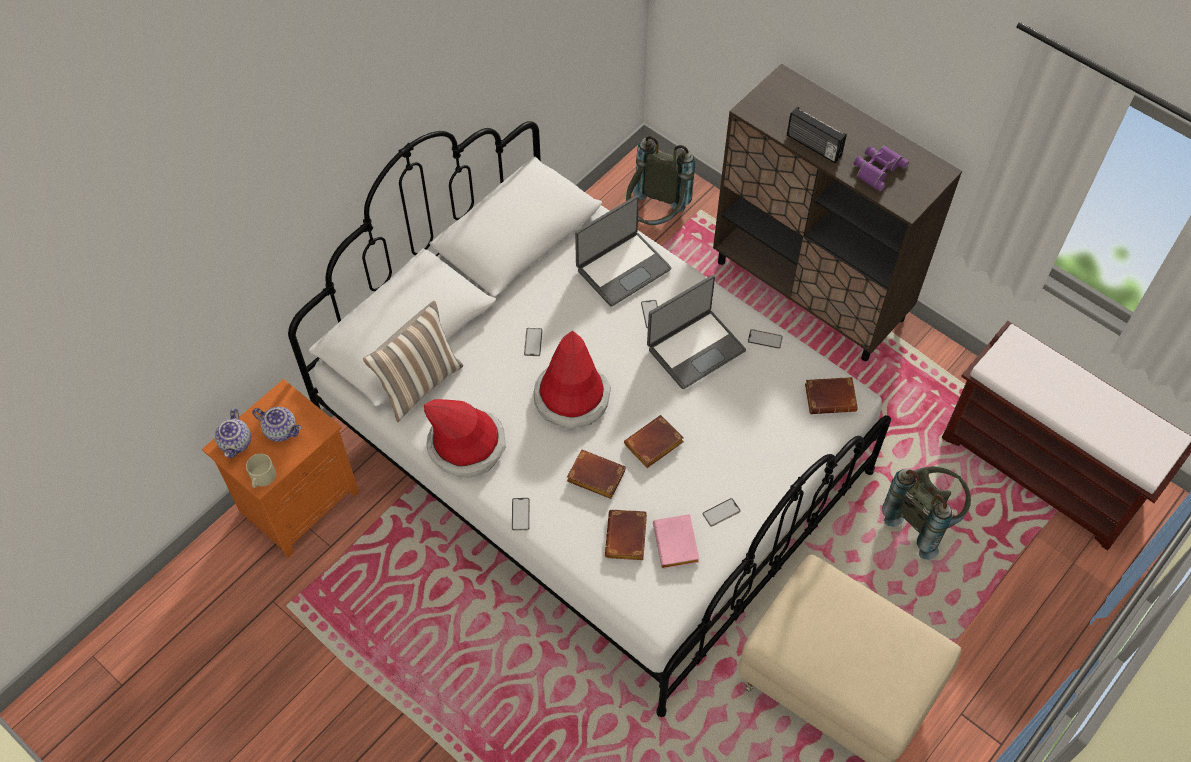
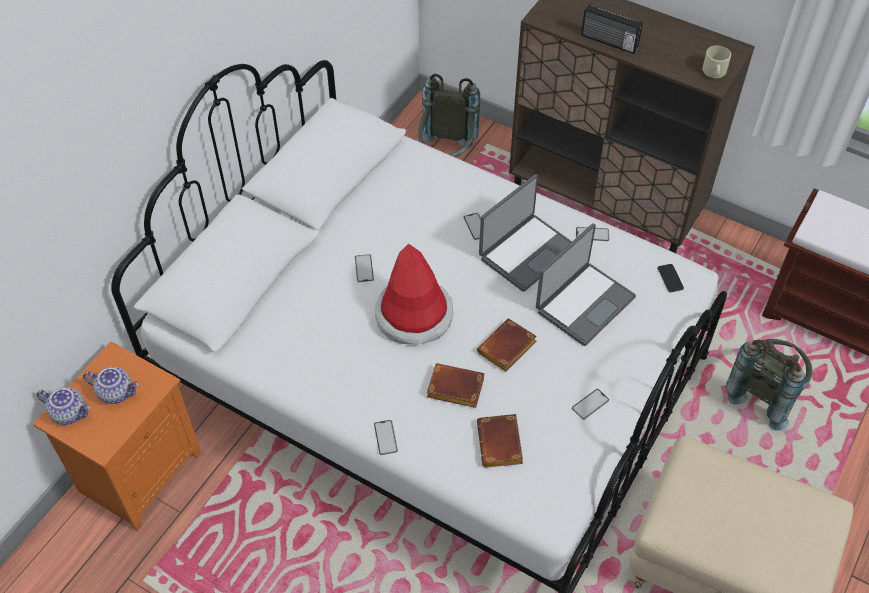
camera: 10 degrees left, 5 degrees down
teapot [215,408,251,458] -> teapot turned 60 degrees counterclockwise [36,387,90,425]
beige mug [246,454,276,488] -> beige mug moved to [703,45,731,78]
pillow [363,301,463,422] -> none
hat [424,399,506,478] -> none
laptop [575,195,671,306] -> laptop moved to [536,223,636,346]
pink book [653,514,699,568] -> none
brown book [805,377,858,414] -> phone [658,264,684,293]
purple binoculars [853,145,909,191] -> none

